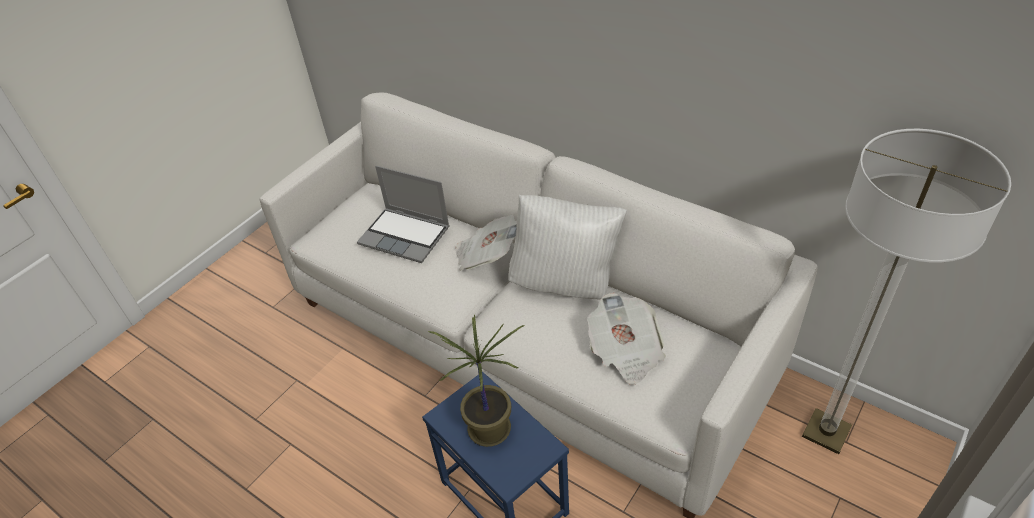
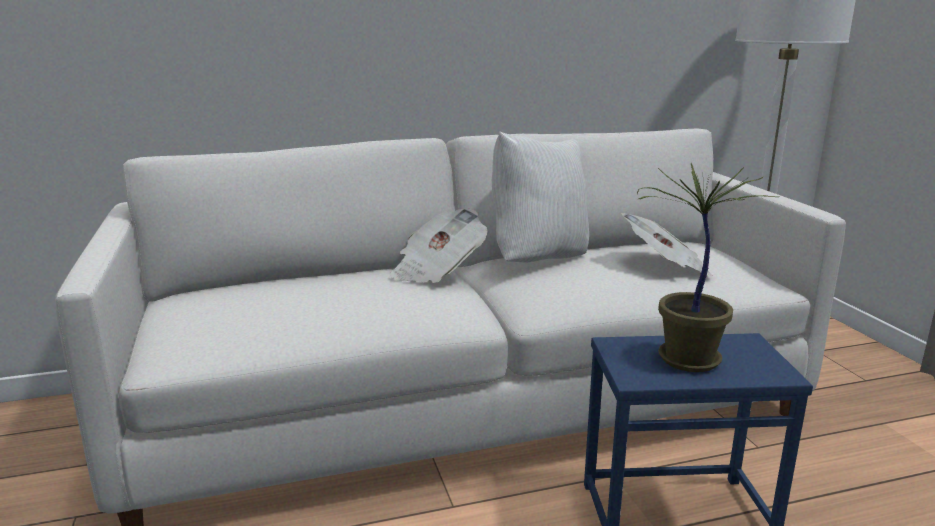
camera: 55 degrees left, 25 degrees down
laptop [357,166,450,263] -> none

